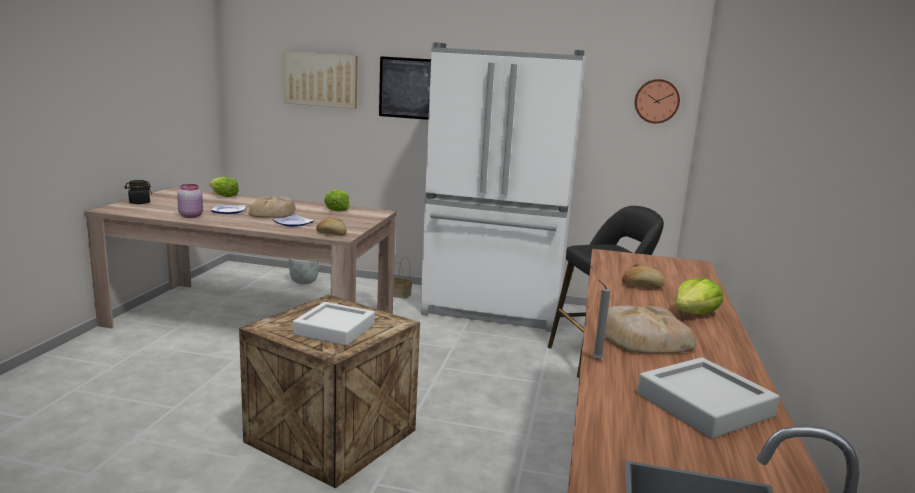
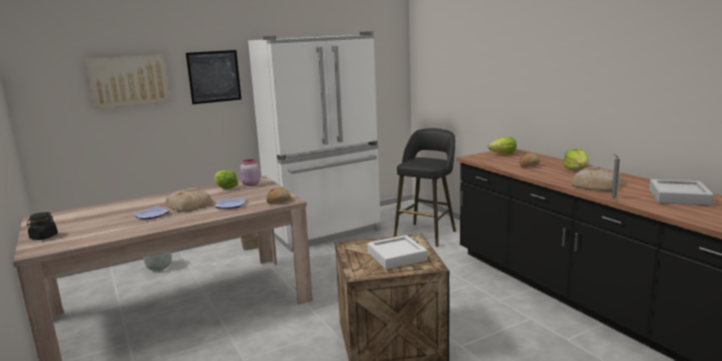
camera: 40 degrees left, 0 degrees up
pink jar [177,184,203,218] -> pink jar moved to [240,159,260,186]
lettuce [209,177,239,197] -> lettuce moved to [488,137,517,154]
wall clock [635,79,680,124] -> none

